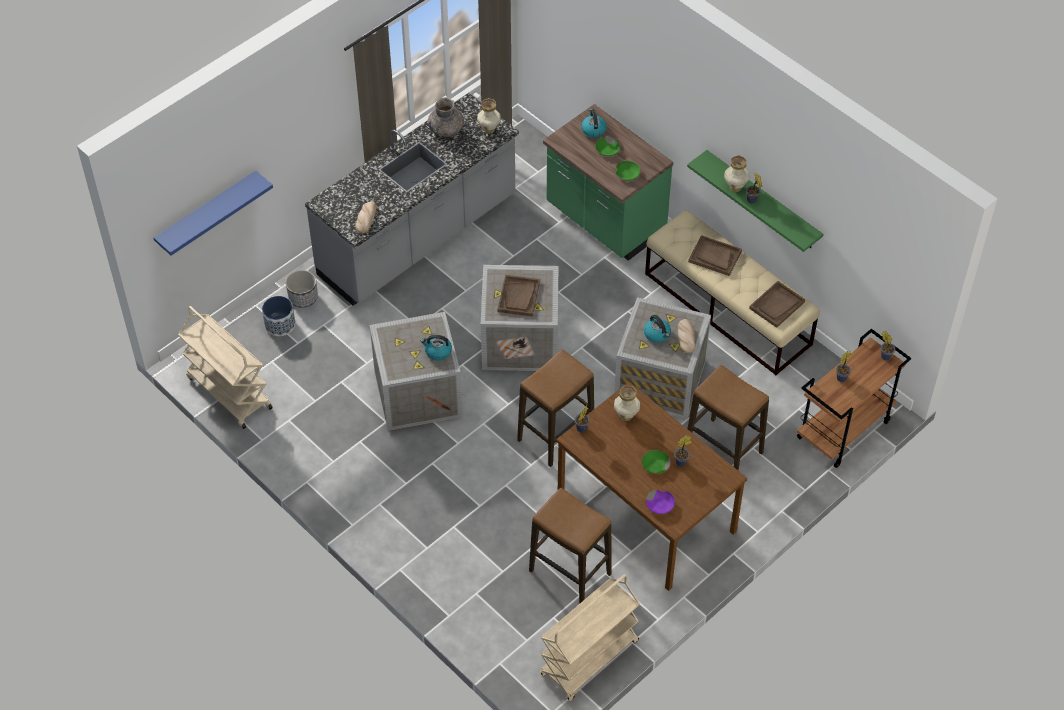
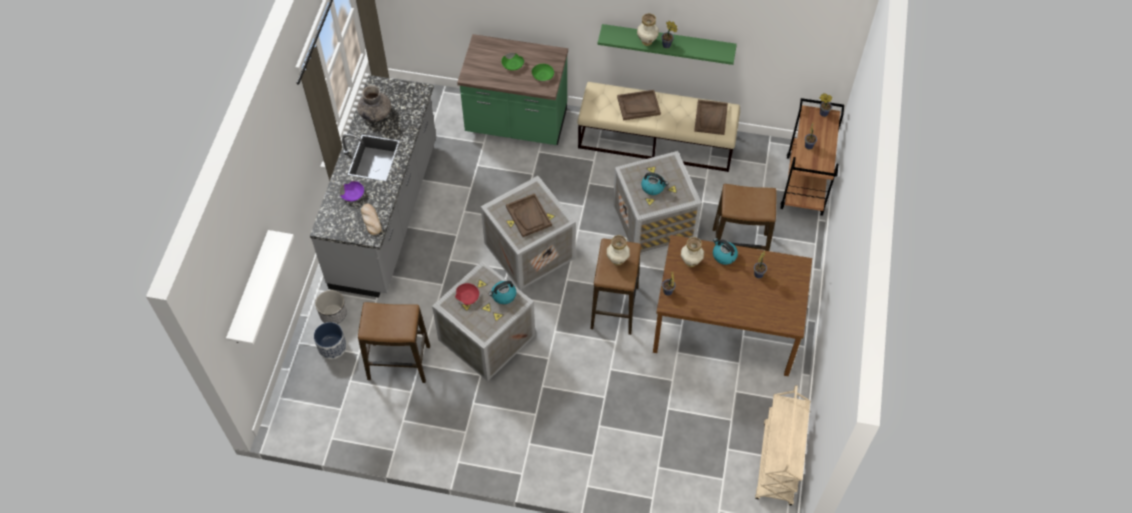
camera: 35 degrees left, 5 degrees up
blue shelf [153,170,273,255] -> white shelf [226,230,294,345]
beige cart [178,306,272,429] -> none
vase [477,98,501,134] -> vase moved to [607,235,630,266]
stool [529,488,612,604] -> stool moved to [358,302,430,383]
kettle [581,109,607,138] -> kettle moved to [713,238,738,265]
green bowl [642,450,670,474] -> none
purple bowl [646,490,675,514] -> purple bowl moved to [340,181,364,201]
bread [678,319,695,353] -> none
none -> red bowl [455,283,479,305]

